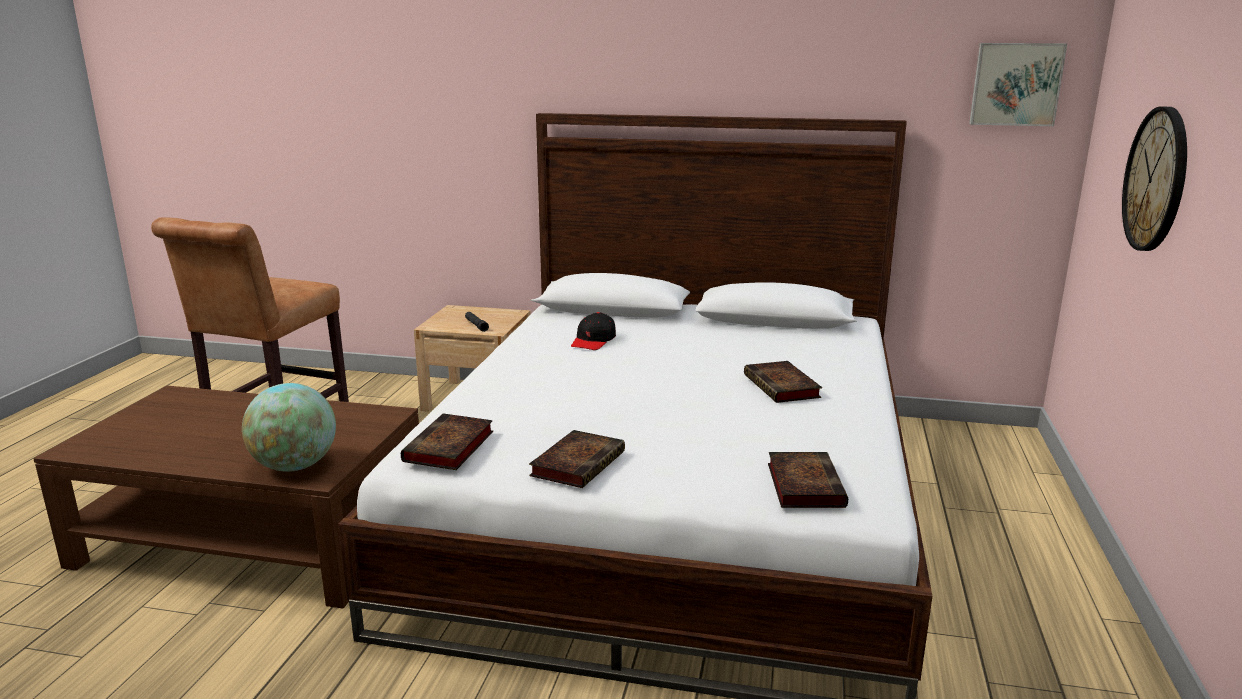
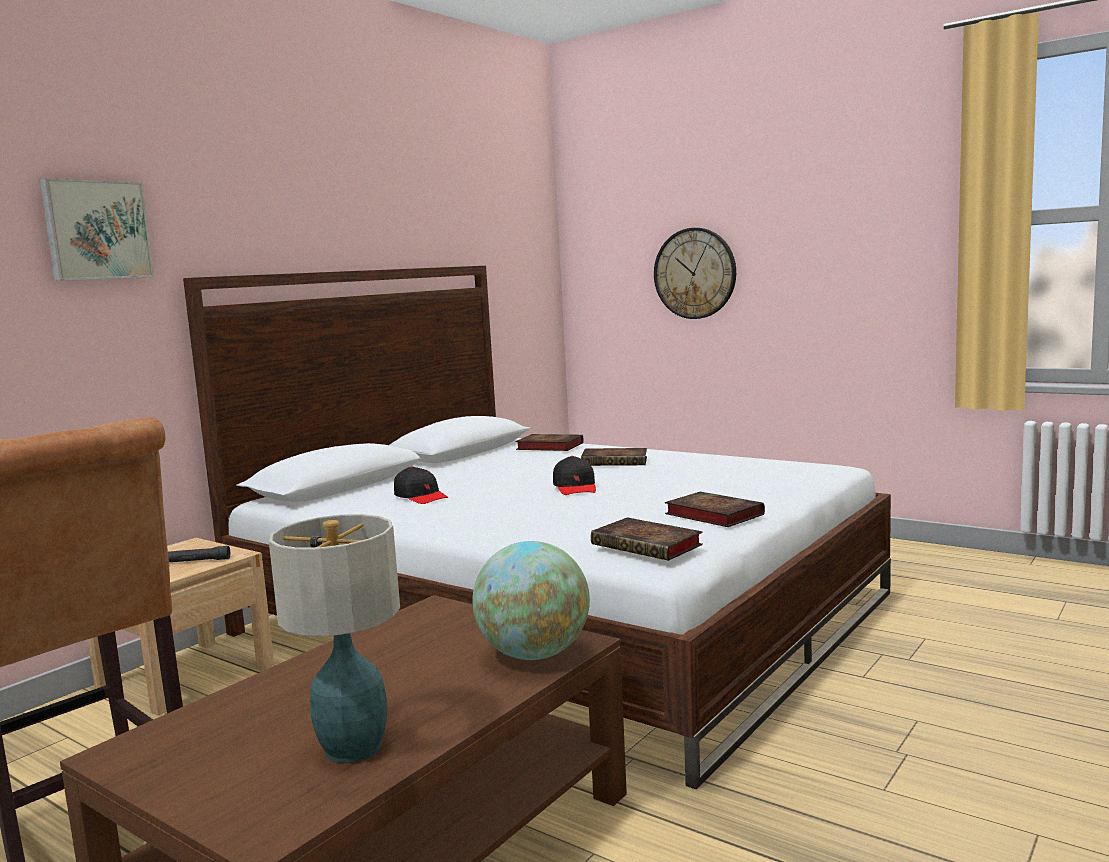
camera: 65 degrees left, 10 degrees down
book [768,452,848,508] -> book moved to [515,434,584,451]
picture [969,43,1067,126] -> picture moved to [39,178,154,281]
none -> table lamp [269,514,400,763]
none -> black cap [553,456,596,495]

